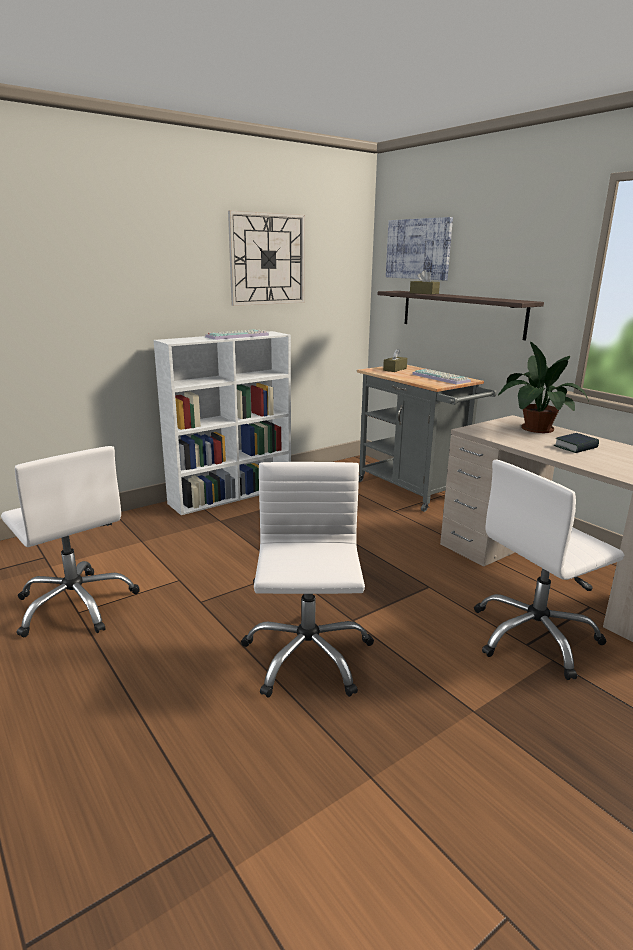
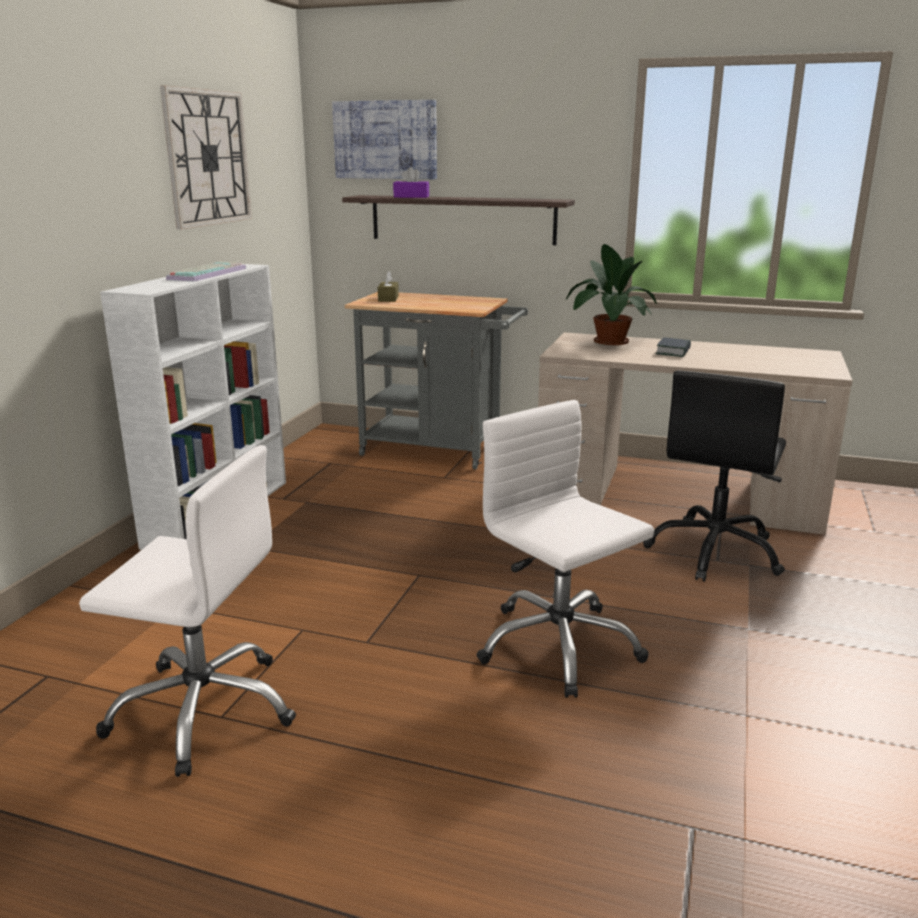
camera: 35 degrees left, 0 degrees up
brown tissue box [410,270,440,294] -> purple tissue box [393,167,429,198]
keyboard [412,369,471,385] -> none
white office chair [474,460,624,680] -> black office chair [643,371,786,582]

